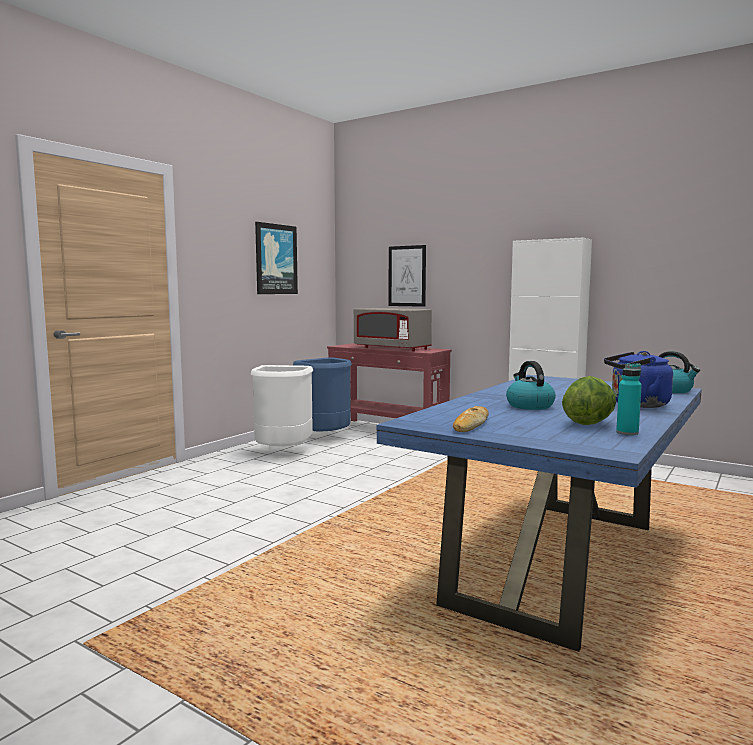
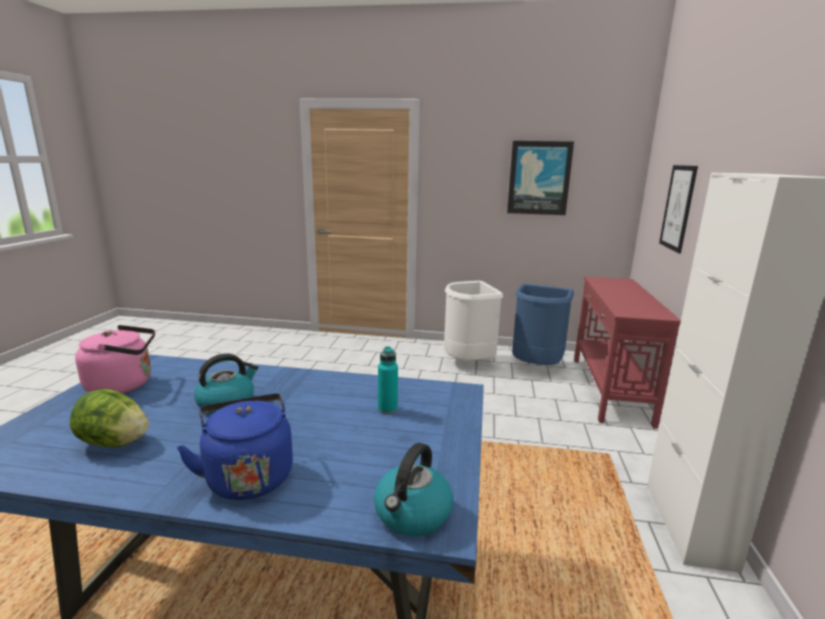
camera: 65 degrees right, 10 degrees up
grey microwave [354,308,432,351] -> none
bread [453,406,488,432] -> pink kettle [75,325,155,393]
turquoise bottle [616,363,642,435] -> turquoise bottle moved to [378,346,398,414]

